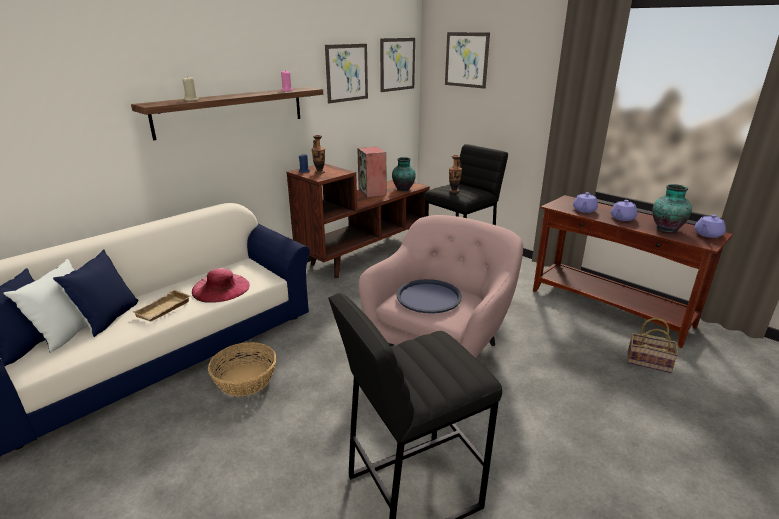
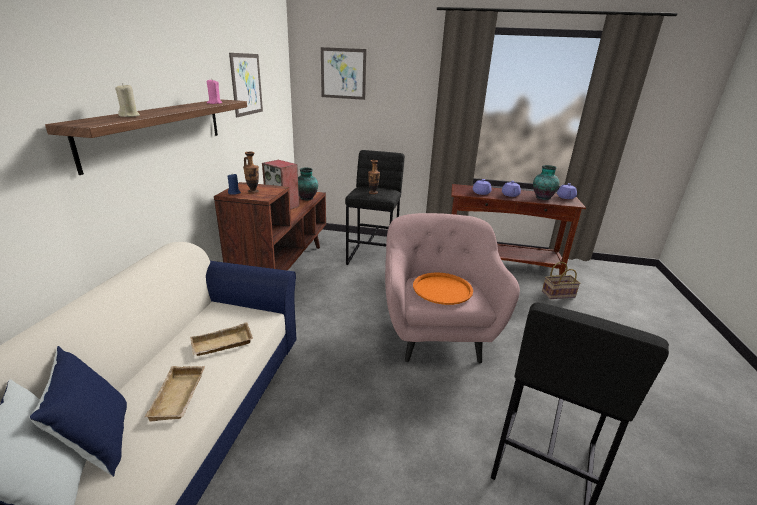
camera: 35 degrees left, 0 degrees up
pink hat [192,268,250,303] -> beige tray [190,322,253,356]
basket [208,342,277,397] -> none
picture [380,38,415,92] -> none
blue tray [396,279,462,314] -> orange tray [413,273,473,305]

